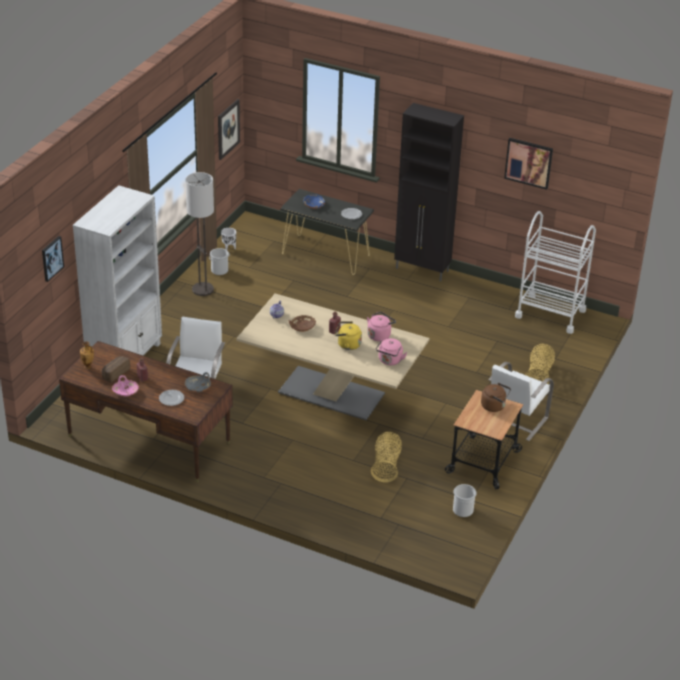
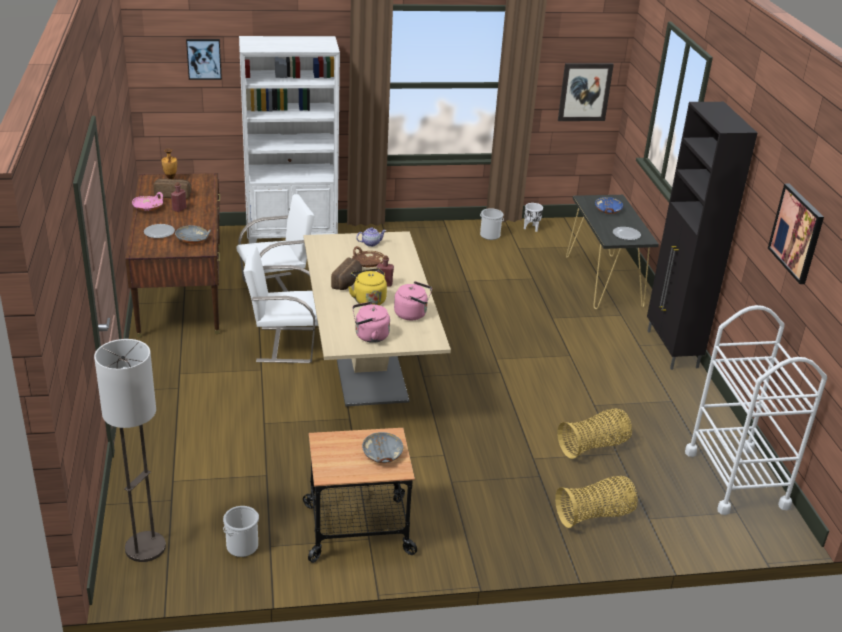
camera: 55 degrees right, 5 degrees down
floor lamp [185,172,214,296] -> floor lamp moved to [94,339,166,562]
basket [371,432,402,482] -> basket moved to [557,408,632,459]
brown kettle [481,383,511,412] -> grey bowl [362,432,403,463]
white chair [489,362,554,441] -> white chair moved to [243,245,318,363]
none -> bread [331,258,362,290]

